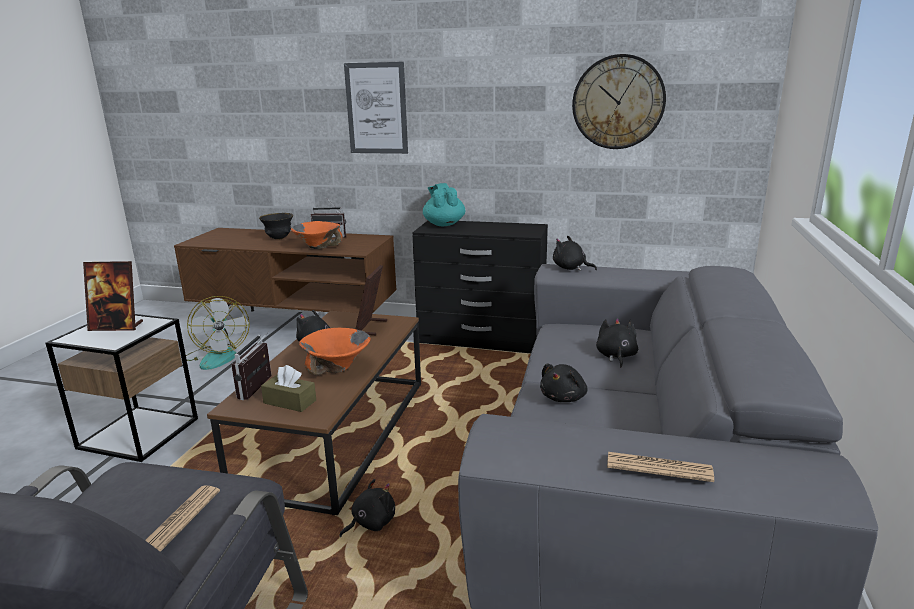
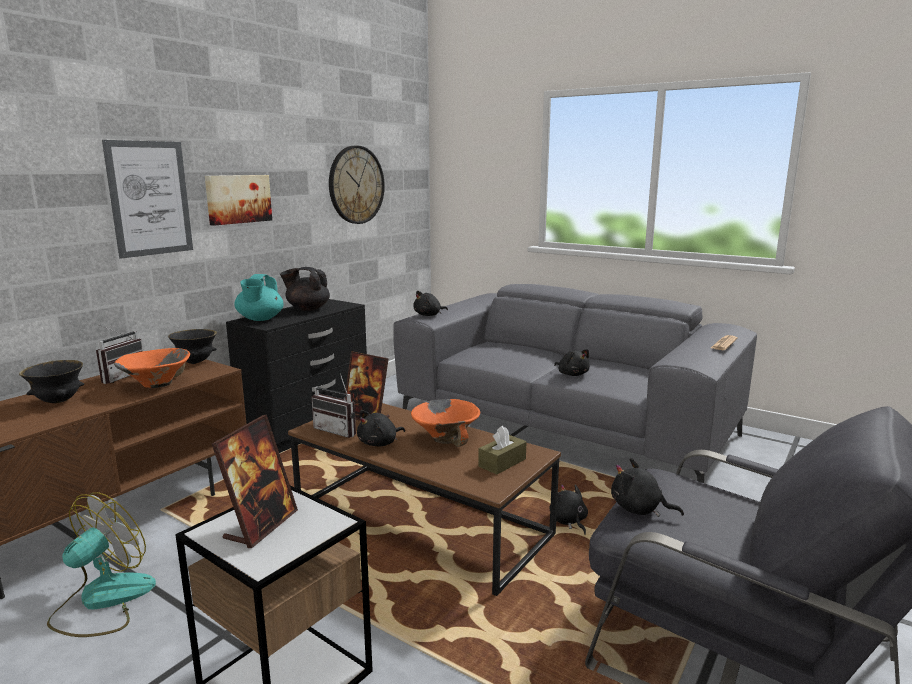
camera: 70 degrees left, 5 degrees down
newspaper [145,485,220,551] -> none
fan [186,296,250,370] -> fan turned 60 degrees counterclockwise [47,492,156,637]
radio [231,331,272,400] -> radio moved to [312,373,356,438]
turquoise teapot [423,183,466,226] -> turquoise teapot turned 90 degrees counterclockwise [234,274,284,321]
black plush toy [596,318,638,368] -> black plush toy moved to [611,458,684,517]
none -> black bowl [168,329,217,364]
none -> picture [205,175,272,226]
none -> black teapot [280,267,330,311]

